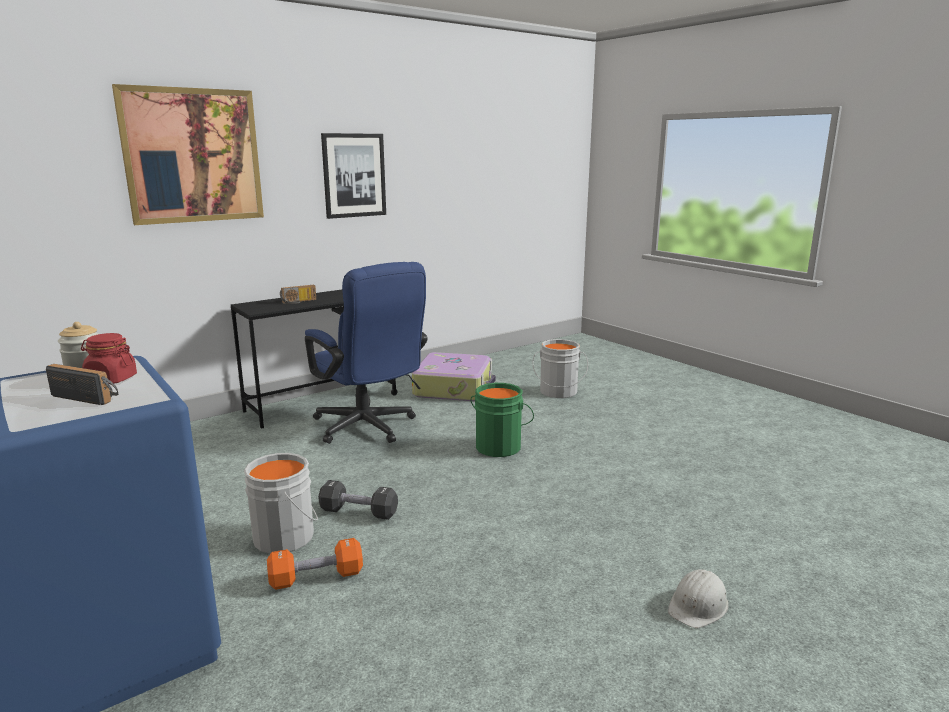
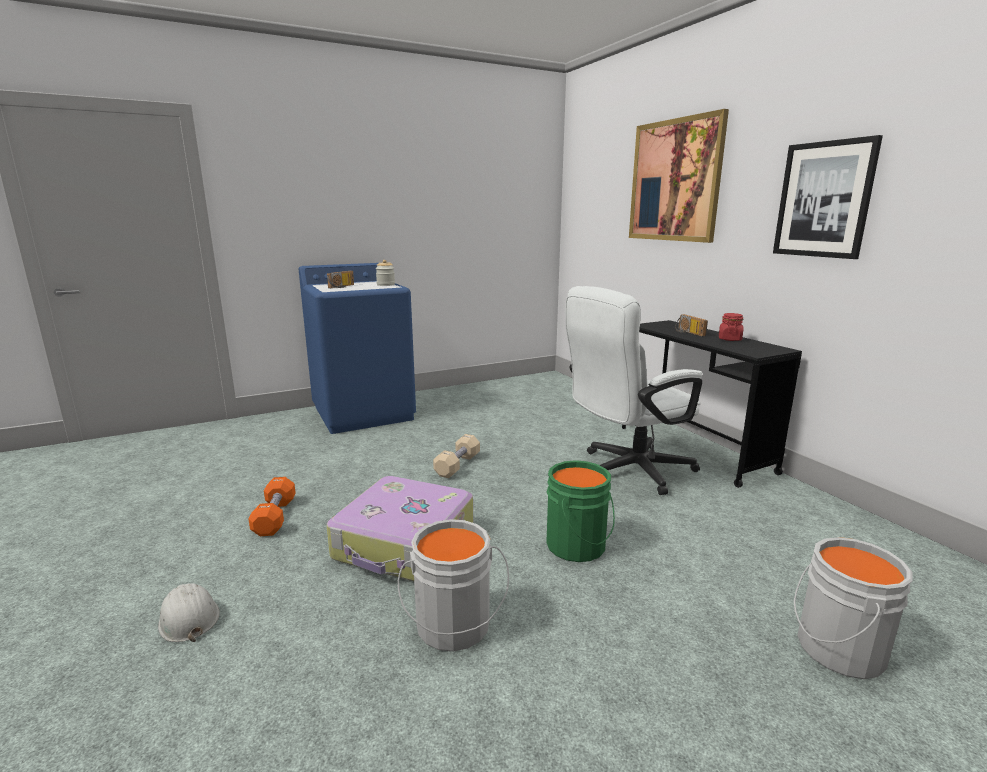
camera: 100 degrees right, 0 degrees up
red jar [81,333,137,384] -> red jar moved to [719,313,744,341]
grey bucket [244,453,318,554] -> grey bucket moved to [398,519,509,652]
orange dumbbell [267,538,363,590] -> orange dumbbell moved to [248,477,296,536]
blue office chair [305,262,428,444] -> white office chair [565,286,702,495]
black dumbbell [318,480,398,520] -> beige dumbbell [433,434,480,478]
suitcase [412,352,496,401] -> suitcase moved to [327,476,473,581]

